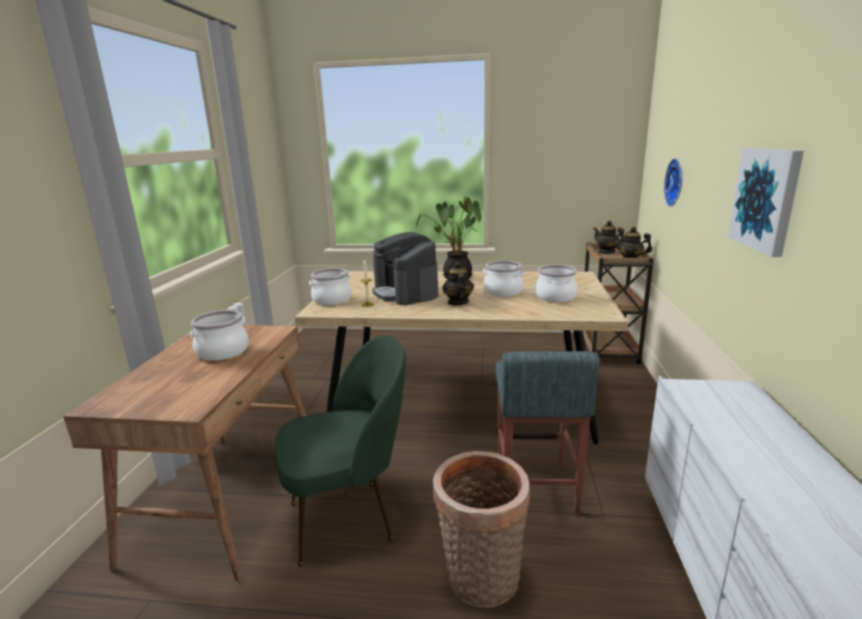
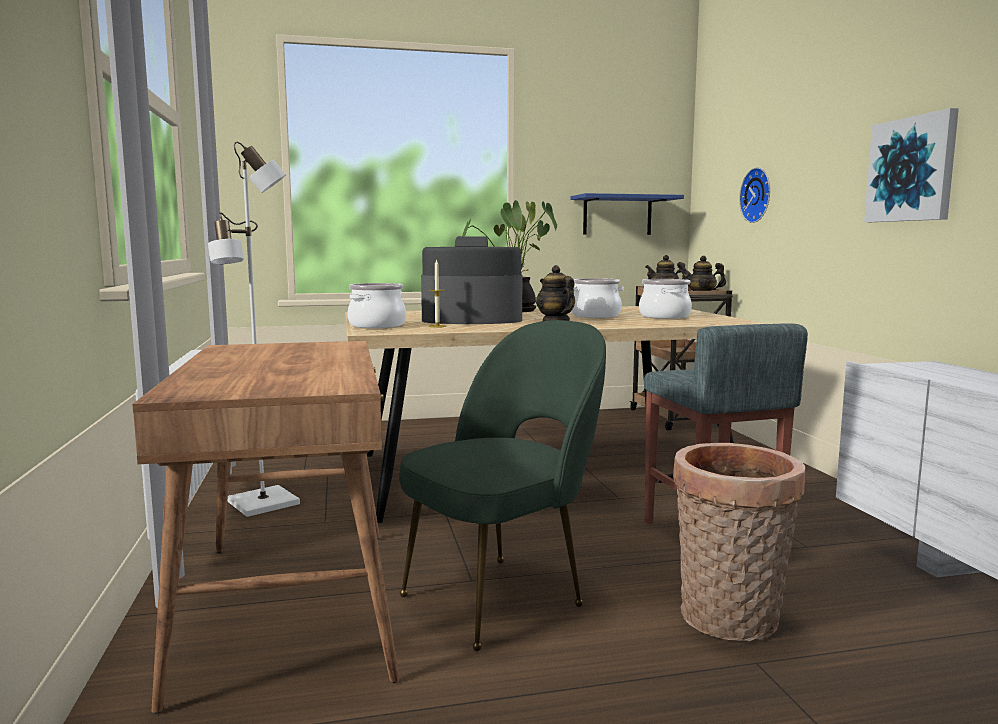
camera: 20 degrees left, 10 degrees down
cooking pot [190,310,249,361] -> none
coffee machine [372,232,438,305] -> coffee machine turned 135 degrees clockwise [421,236,522,324]
none -> white floor lamp [208,142,300,517]
none -> blue shelf [571,193,684,235]

